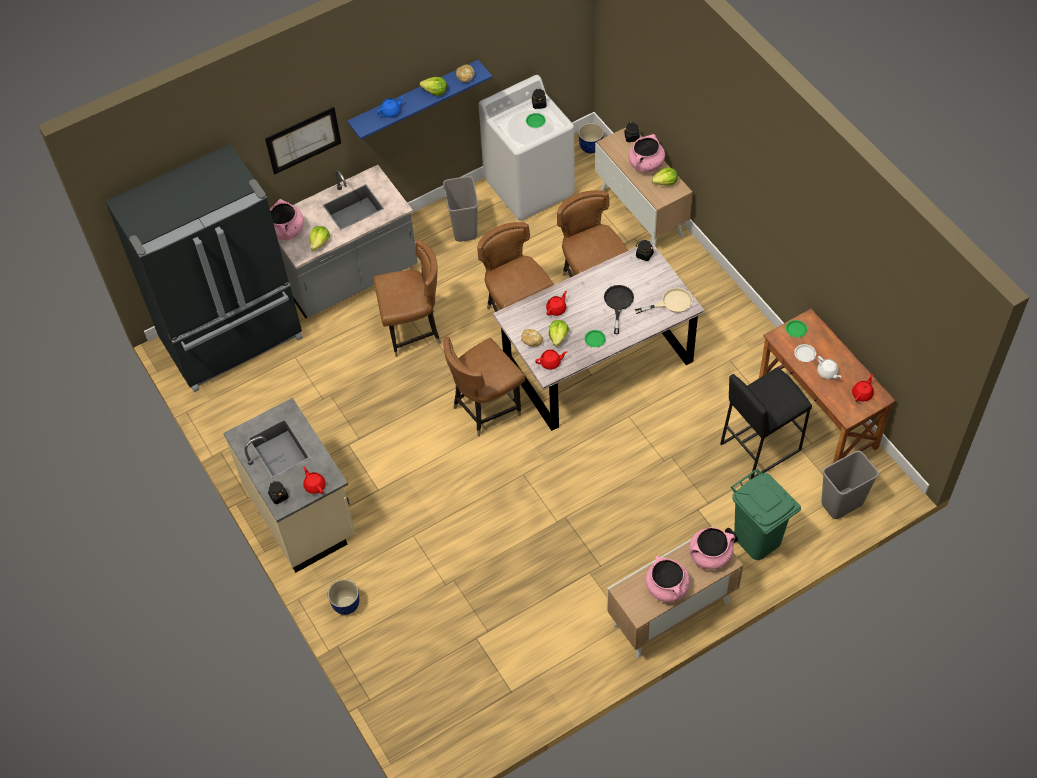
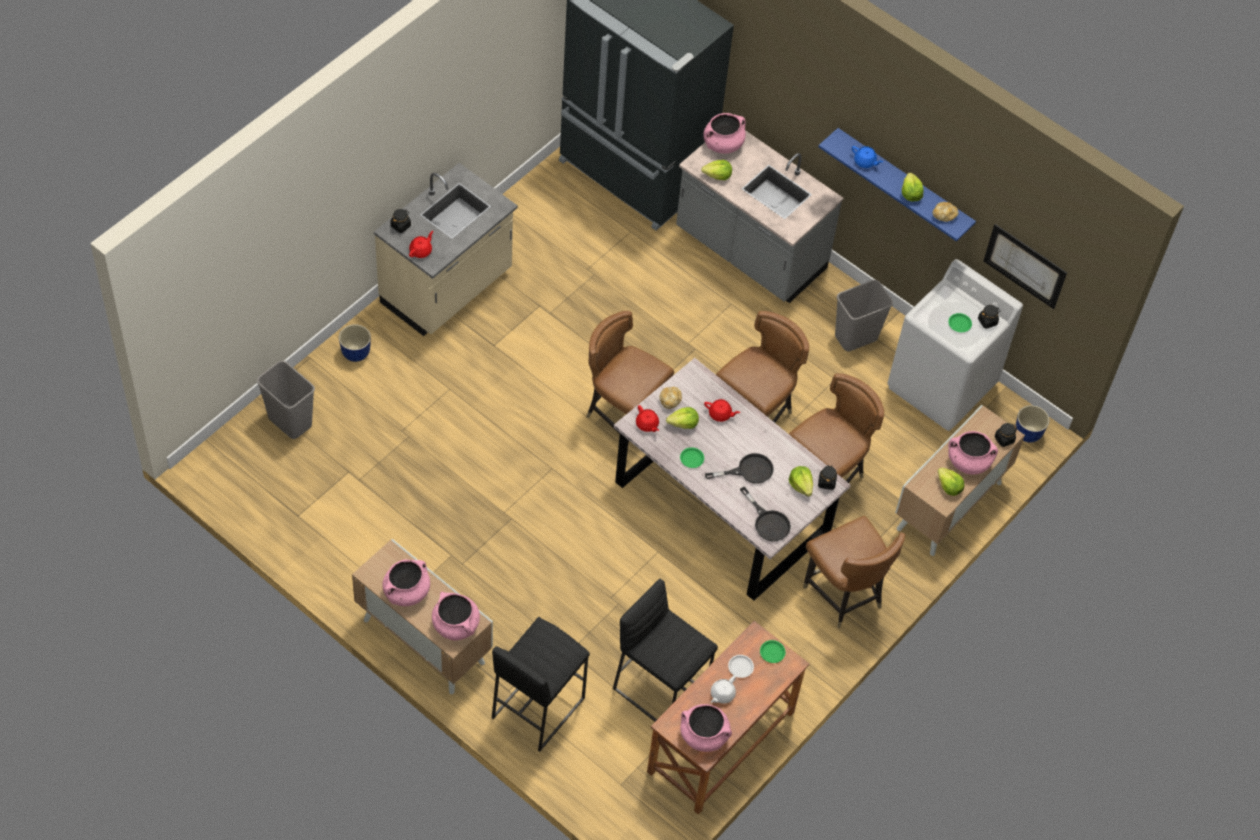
camera: 65 degrees right, 0 degrees up
picture [265,107,341,175] -> picture moved to [983,224,1067,309]
brown chair [373,240,441,357] -> brown chair moved to [803,516,905,628]
beige frying pan [634,288,693,314] -> black frying pan [740,487,791,542]
green trash can [725,469,801,560] -> black stool [492,617,590,752]
grey trash can [821,451,879,519] -> grey trash can moved to [257,360,315,439]
red teapot [852,375,874,402] -> pink cooking pot [680,704,732,752]
none -> lettuce [789,466,813,496]

